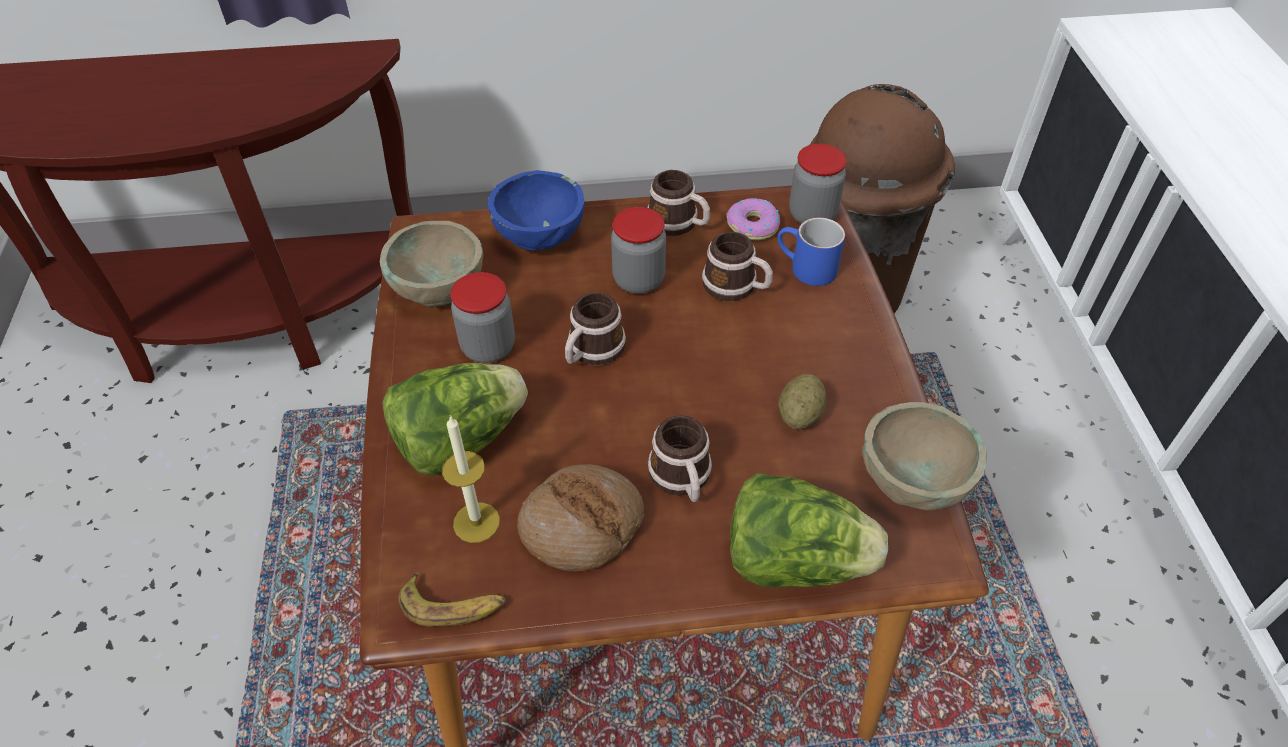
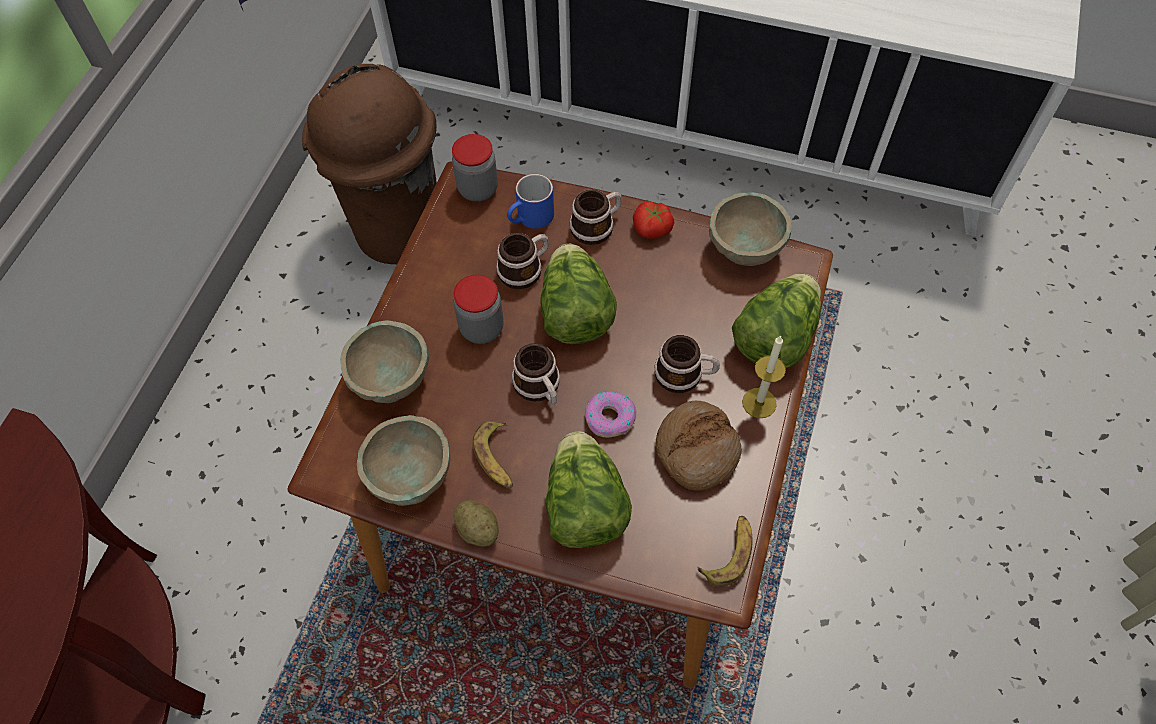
camera: 65 degrees left, 10 degrees up
candle [442,416,500,543] -> candle moved to [742,335,786,418]
jar [450,272,515,363] -> banana [472,421,513,488]
blue bowl [488,170,585,251] -> beige bowl [340,321,429,403]
mug [647,170,710,236] -> mug moved to [569,189,622,245]
donut [726,198,780,241] -> donut moved to [585,391,636,438]
potato [778,374,826,429] -> potato moved to [454,500,499,547]
none -> lettuce [540,244,617,344]
none -> tomato [633,201,674,239]

